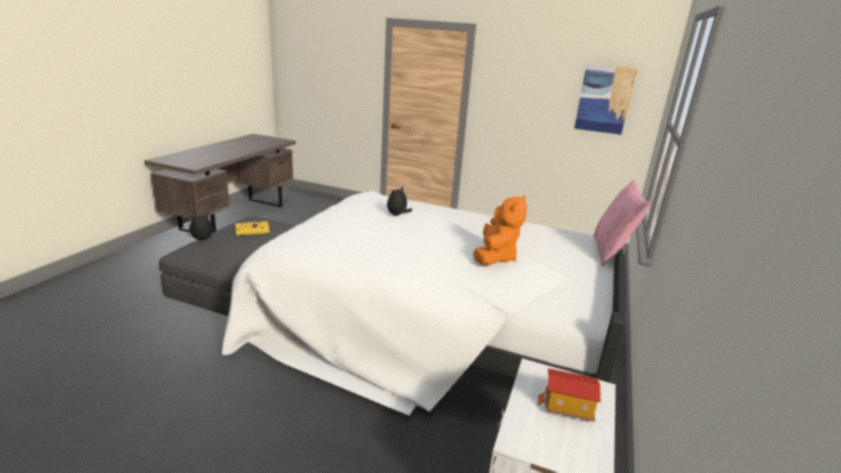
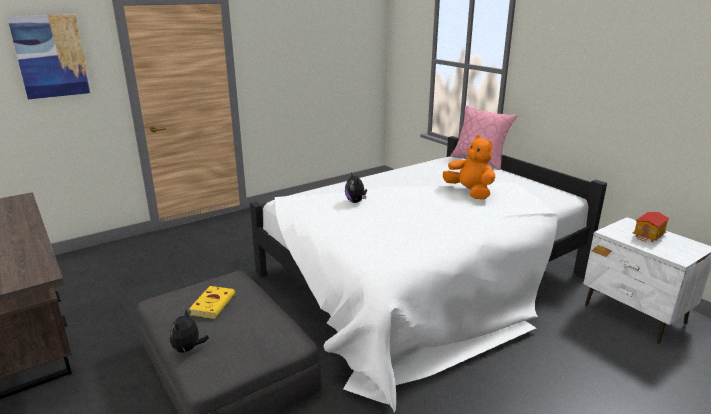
camera: 55 degrees left, 0 degrees up
picture [574,64,638,135] -> picture moved to [7,14,91,99]

